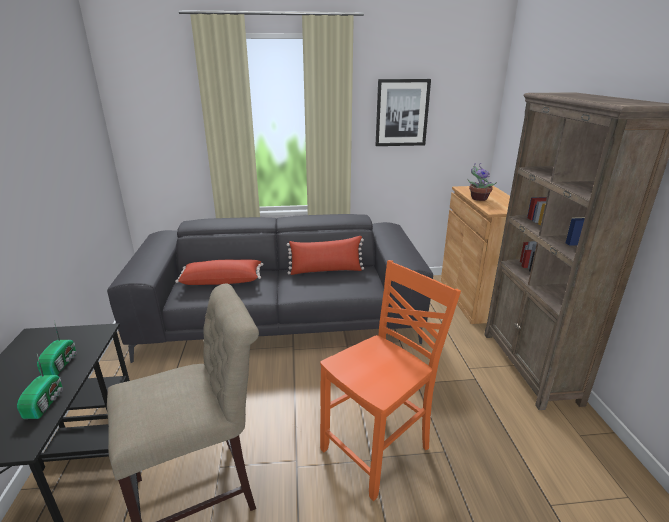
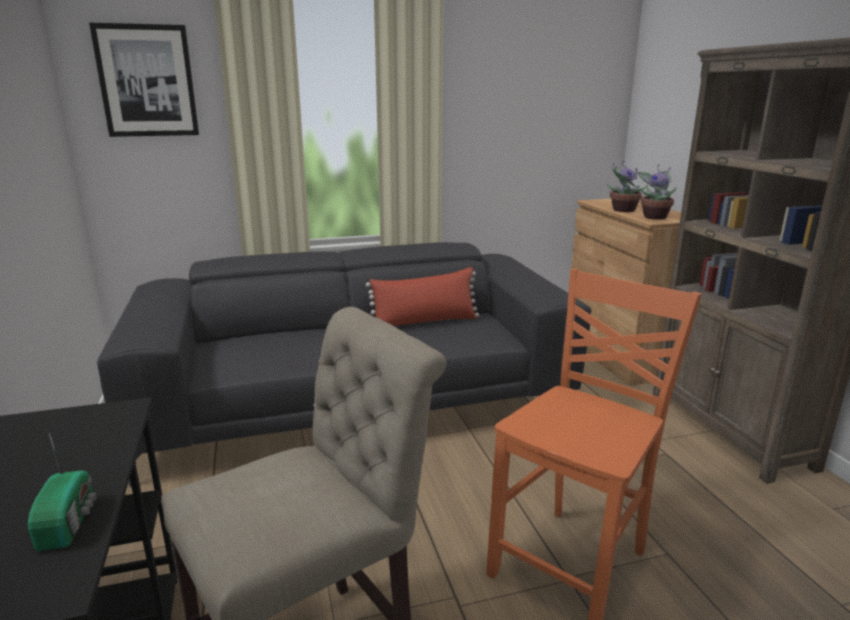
camera: 10 degrees left, 5 degrees down
radio [37,320,77,375] -> none
red pillow [175,260,263,285] -> none
picture [376,79,431,146] -> picture moved to [89,23,199,137]
none -> potted plant [635,165,677,220]

